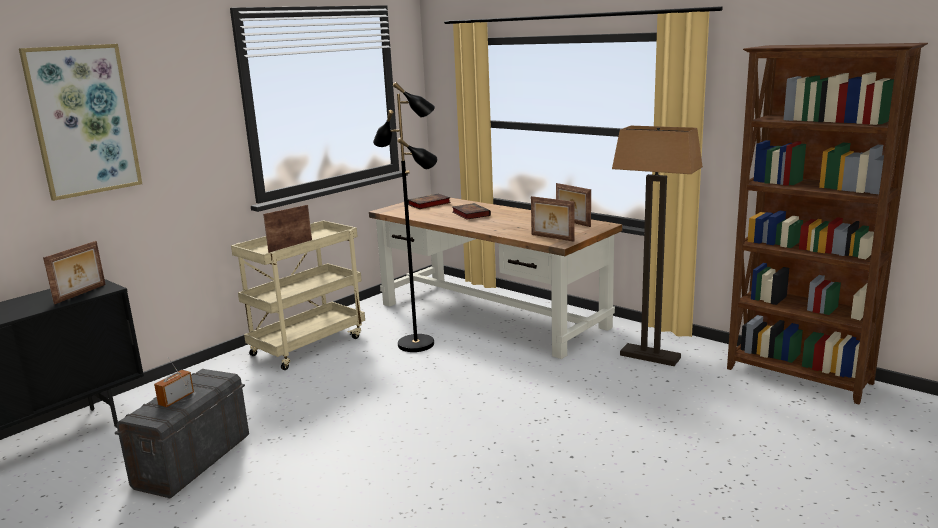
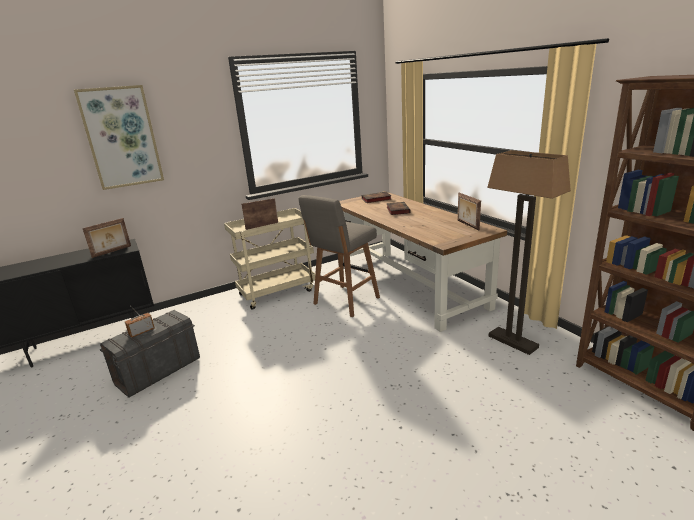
camera: 20 degrees right, 5 degrees up
black floor lamp [373,82,437,352] -> grey stool [299,195,380,317]
picture frame [531,196,575,242] -> none

